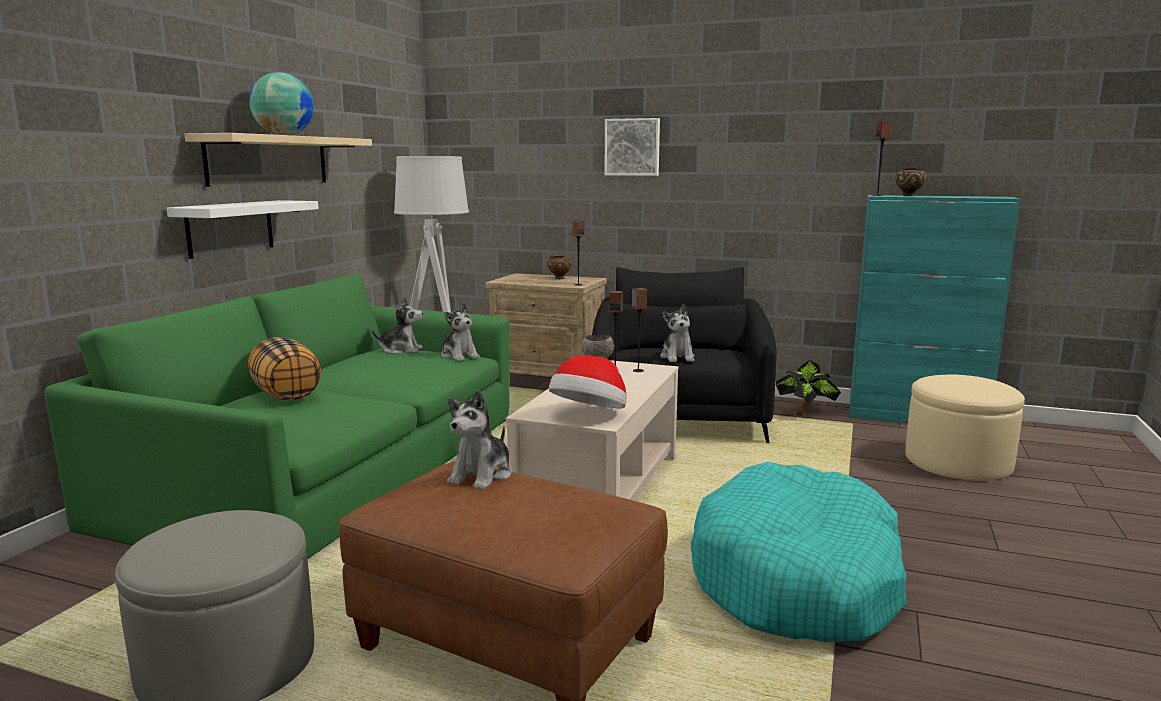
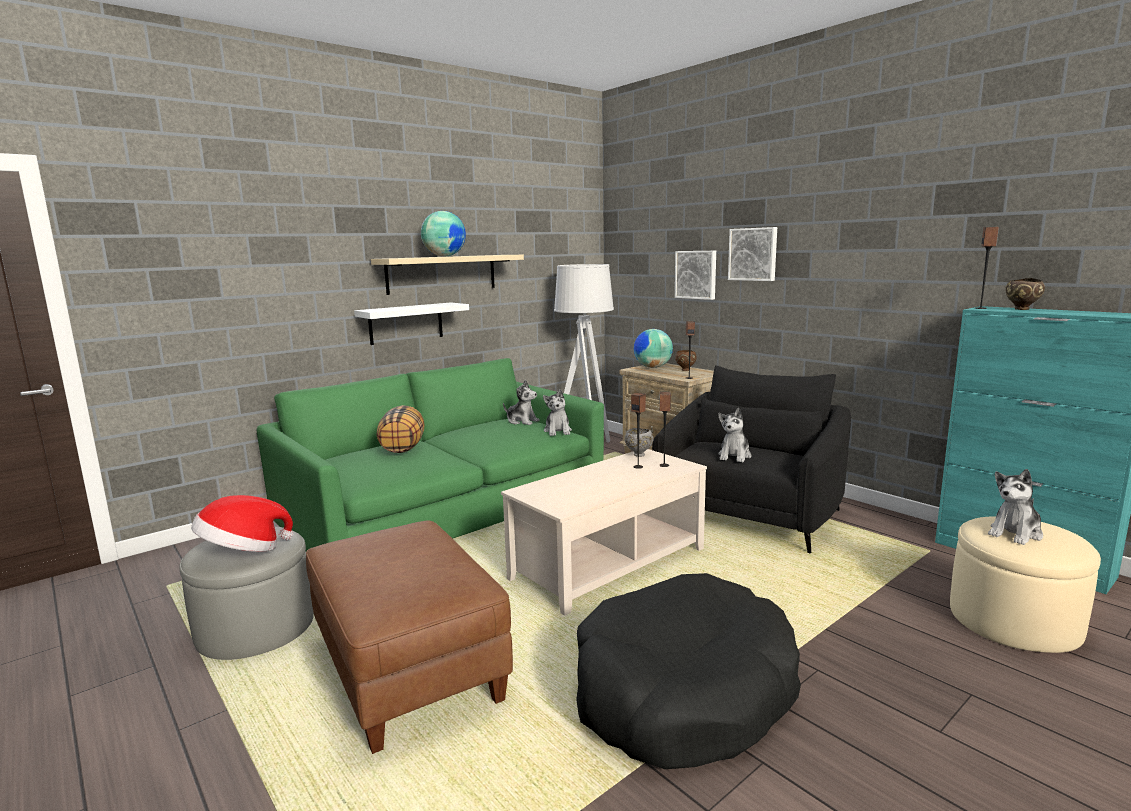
camera: 30 degrees right, 0 degrees up
plush toy [447,390,512,490] -> plush toy moved to [988,469,1043,545]
hat [549,355,627,409] -> hat moved to [191,495,293,552]
turquoise dog bed [690,462,907,642] -> black dog bed [576,573,801,769]
potted plant [776,360,841,416] -> none
none -> globe [634,329,673,368]
none -> picture [675,251,716,300]

